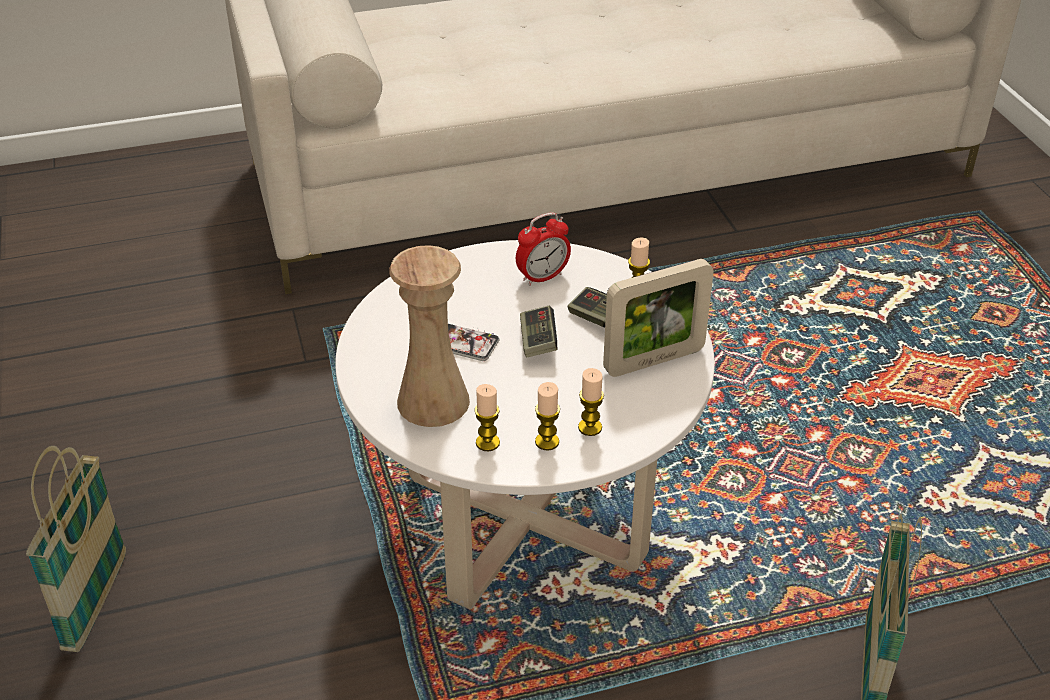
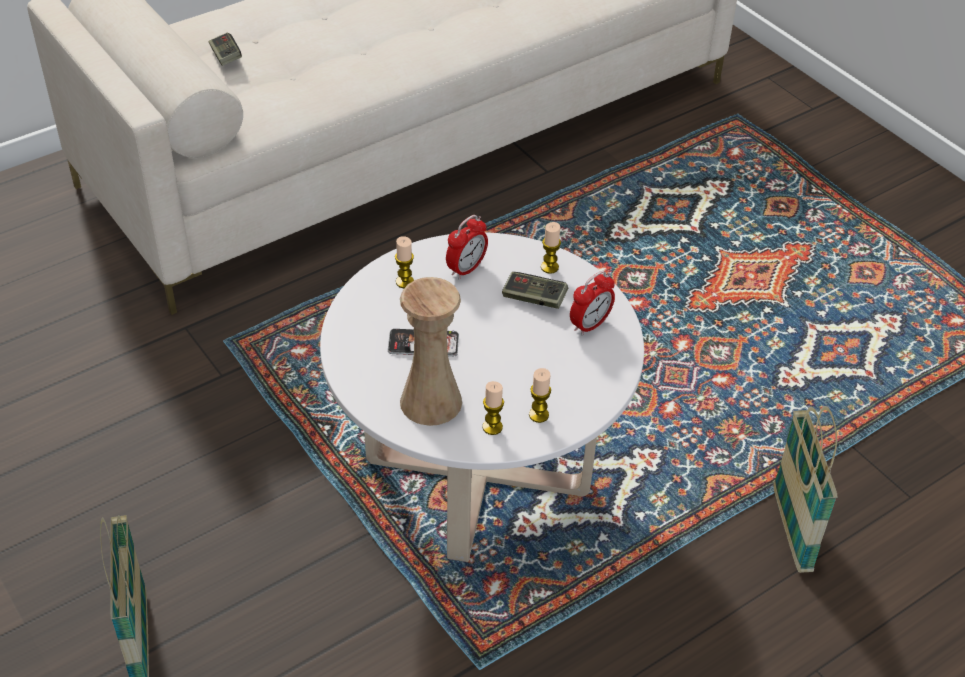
camera: 20 degrees left, 5 degrees up
game controller [520,306,557,358] -> game controller moved to [209,32,242,66]
candle [578,368,604,436] -> candle moved to [395,236,414,288]
picture frame [603,259,714,377] -> alarm clock [570,271,615,336]

